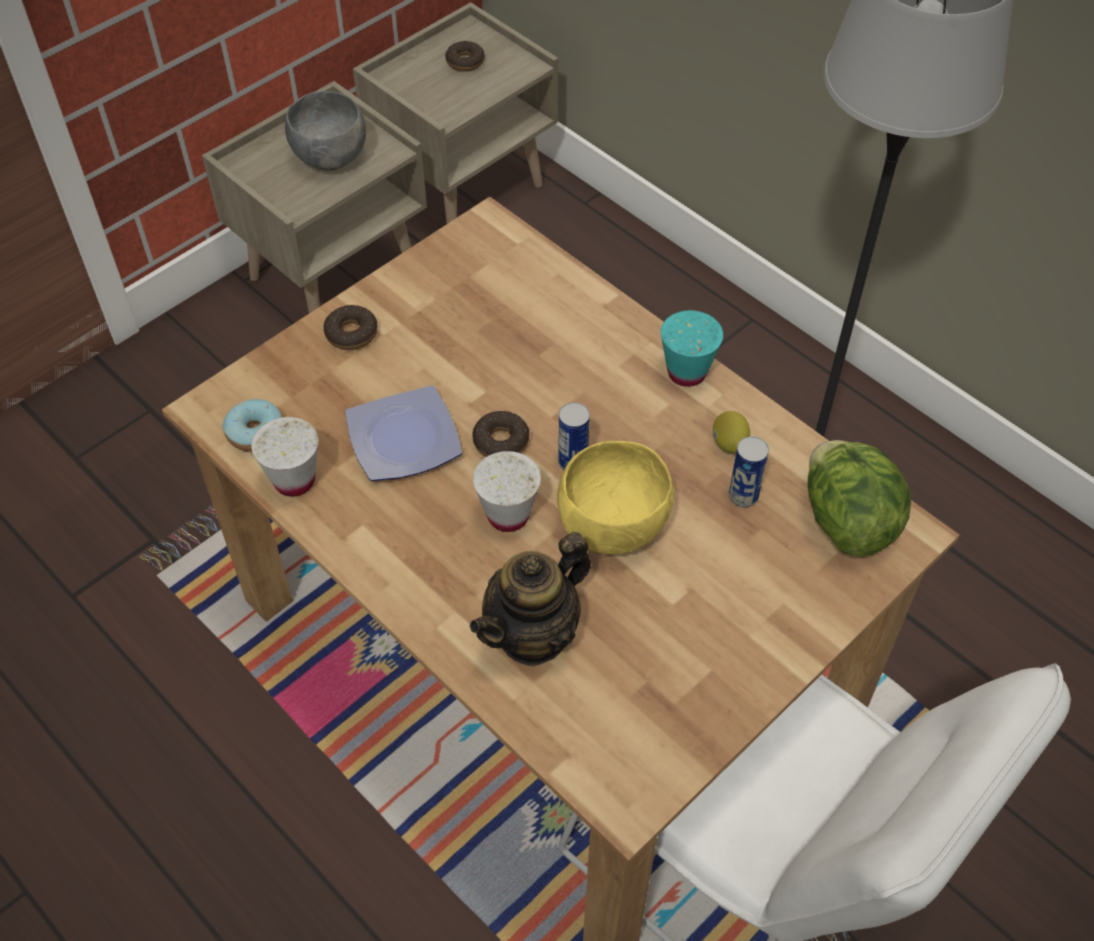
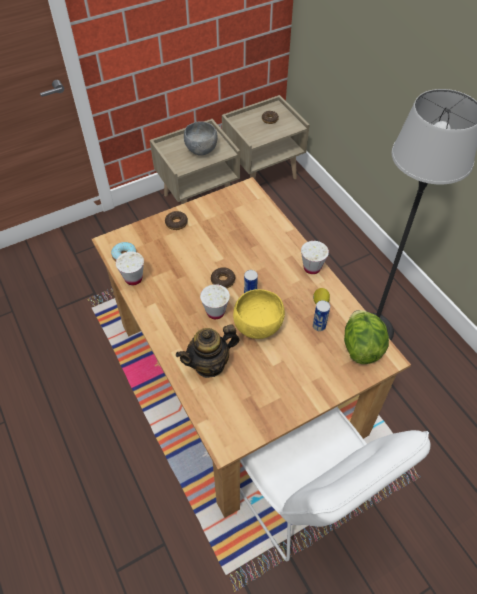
camera: 15 degrees right, 0 degrees up
plate [345,386,462,481] -> none
turquoise cup [661,310,723,387] -> white cup [301,241,329,274]

